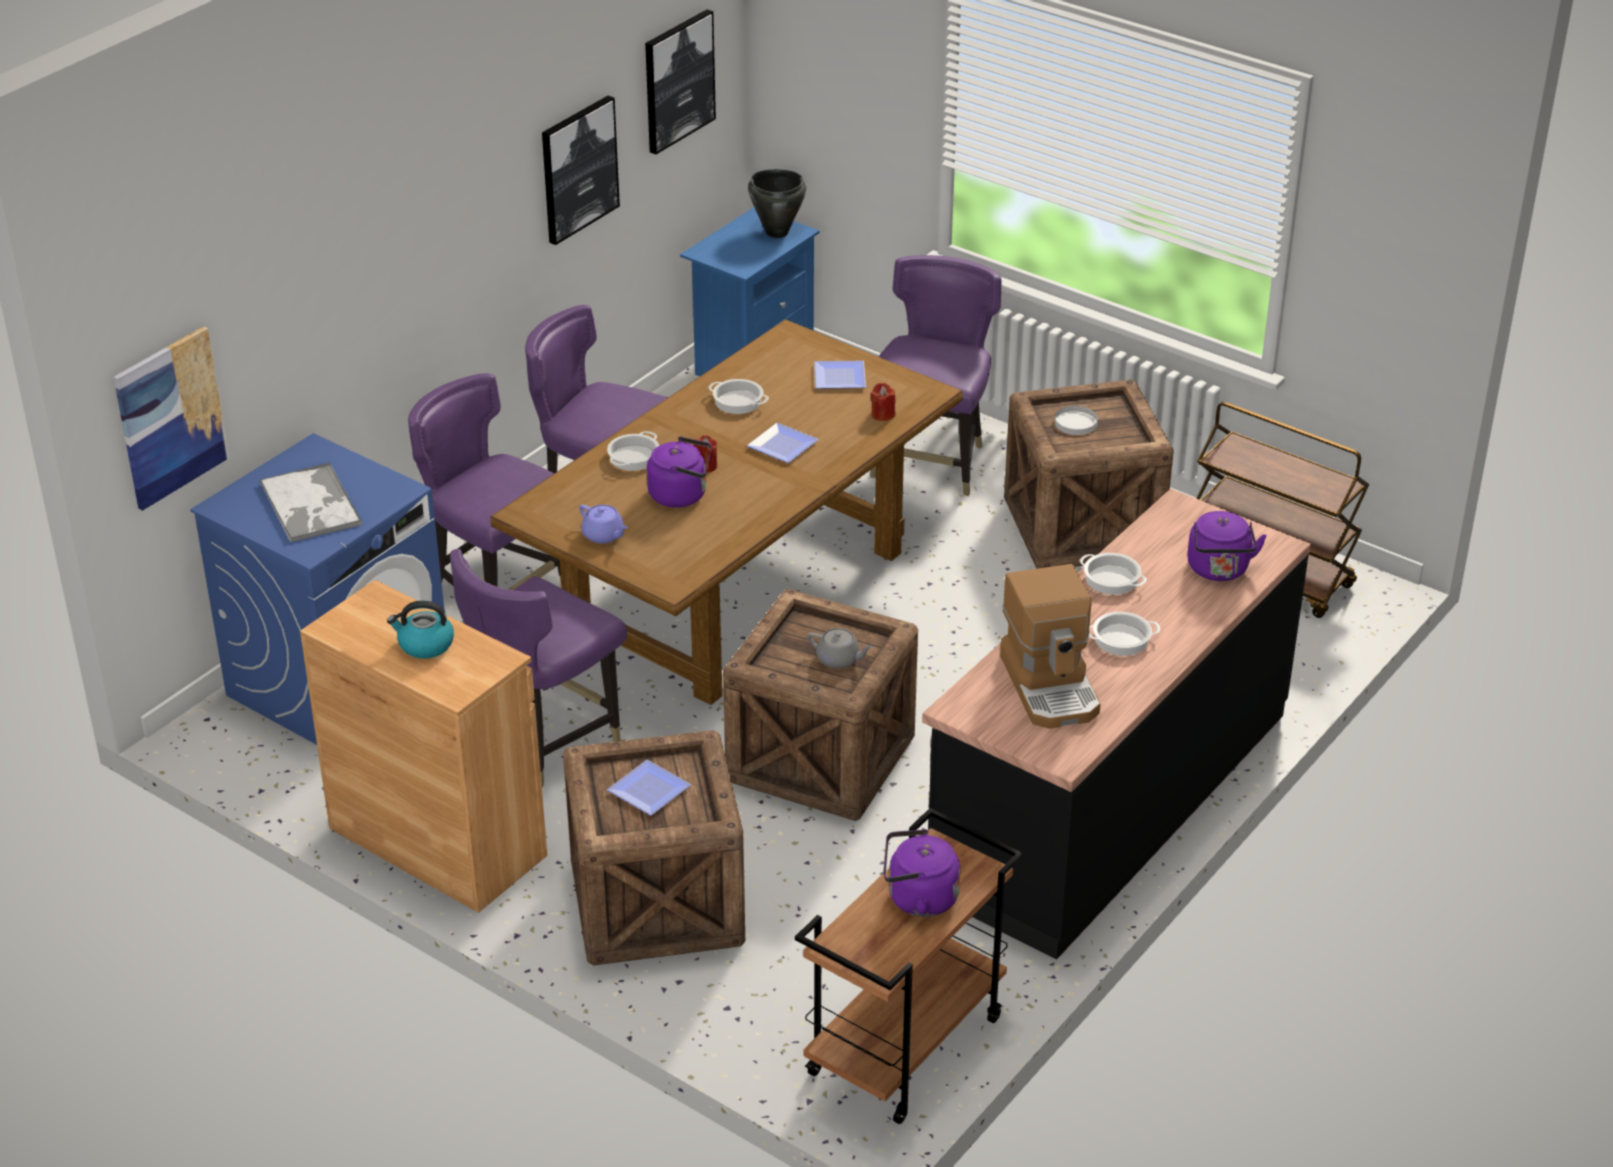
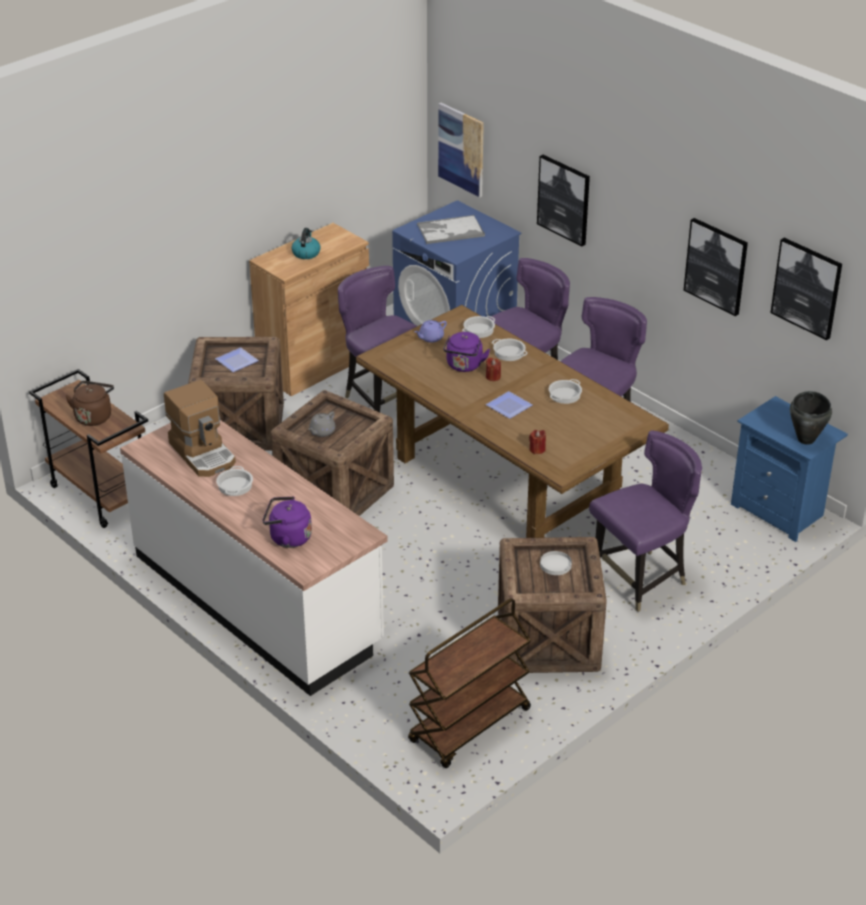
camera: 100 degrees right, 0 degrees up
plate [814,361,866,389] -> none
purple chair [870,255,1002,496] -> purple chair turned 60 degrees counterclockwise [589,430,702,612]
purple kettle [883,829,961,917] -> brown kettle [65,381,114,426]
black counter [922,489,1311,960] -> white counter [120,420,387,696]
coffee machine [1000,564,1101,729] -> coffee machine turned 120 degrees counterclockwise [164,380,236,477]
cooking pot [1079,553,1147,595] -> cooking pot moved to [462,316,495,338]
none -> picture [537,155,590,246]

